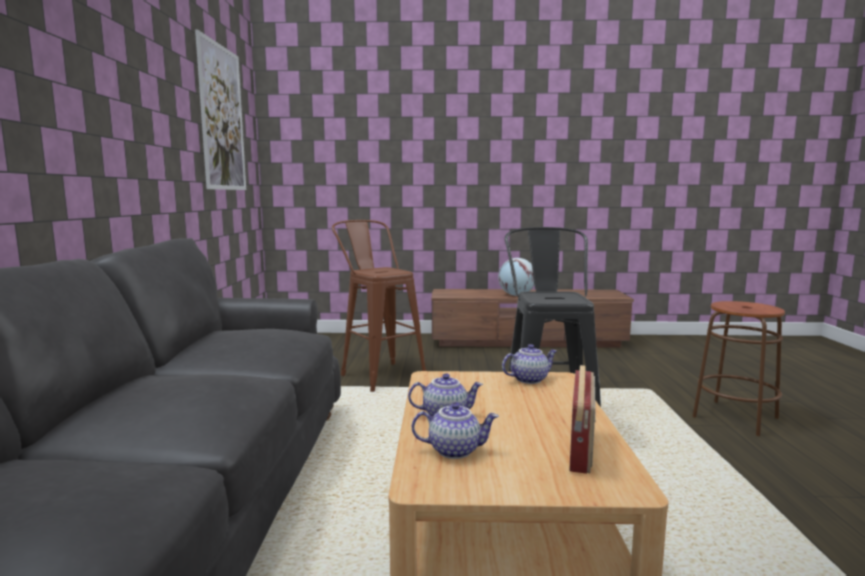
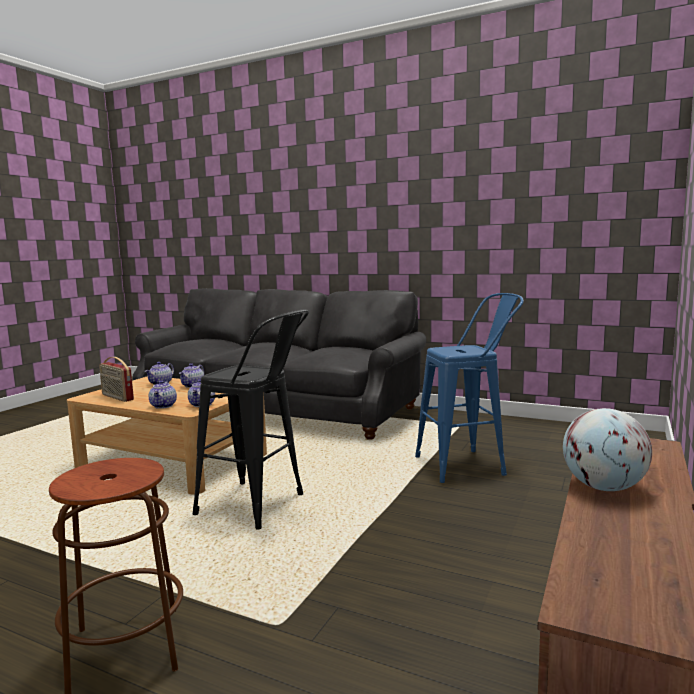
camera: 115 degrees right, 0 degrees up
picture [195,29,246,190] -> none
brown stool [332,220,426,392] -> blue stool [415,293,524,483]
none -> teapot [149,380,177,409]

